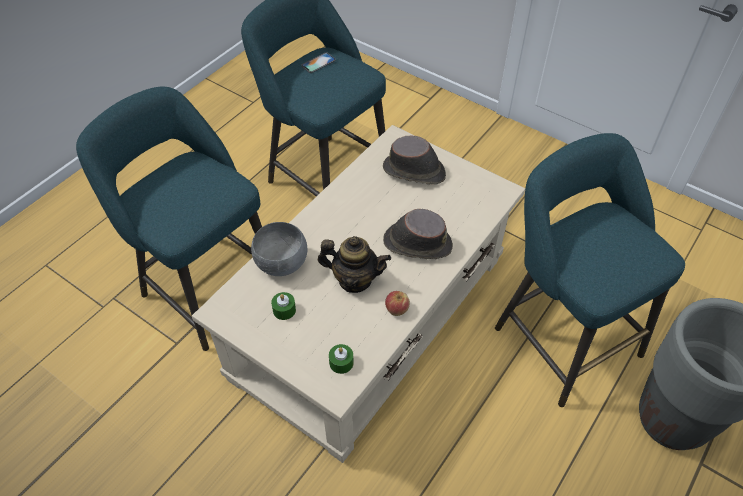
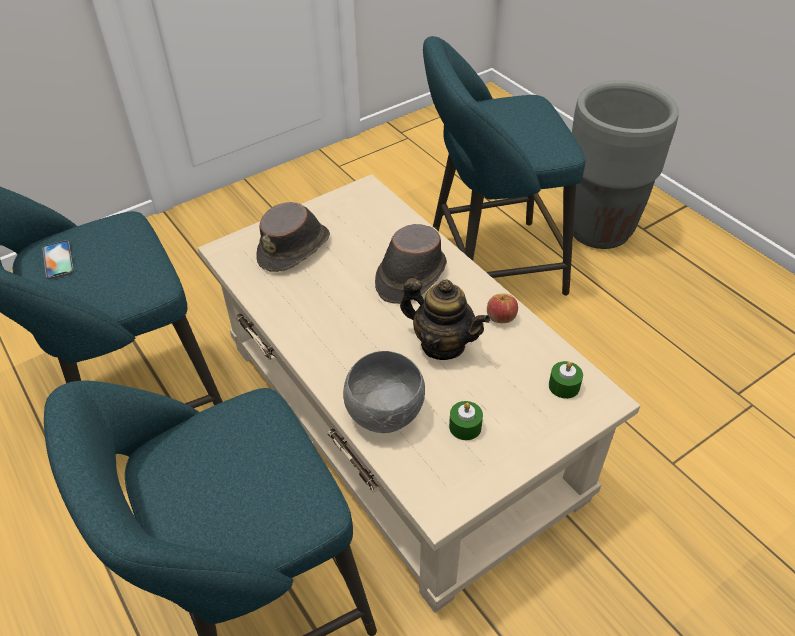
camera: 70 degrees left, 5 degrees down
teapot [318,236,391,293] -> teapot turned 90 degrees clockwise [400,278,490,360]

